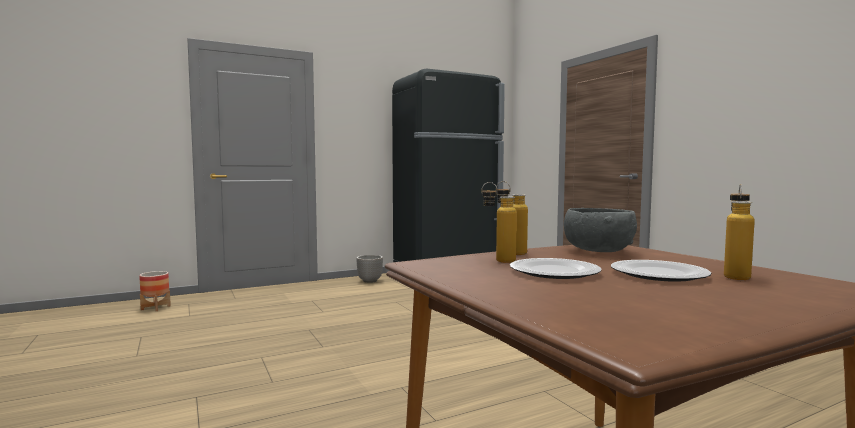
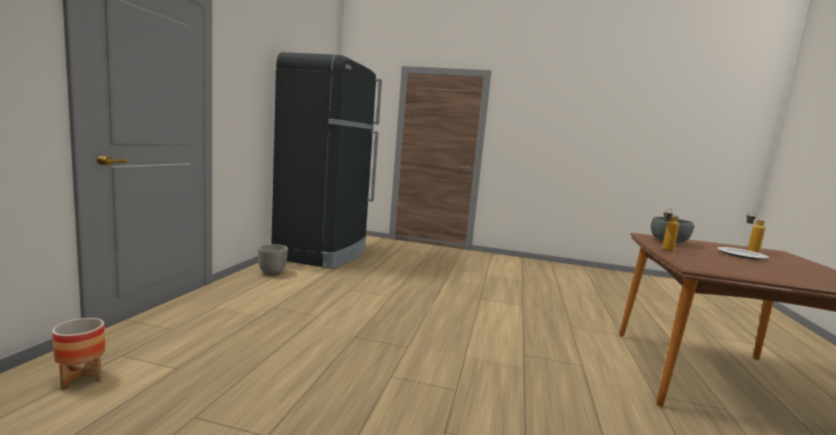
camera: 50 degrees left, 5 degrees up
bottle [481,182,517,263] -> none
plate [510,258,601,279] -> none

